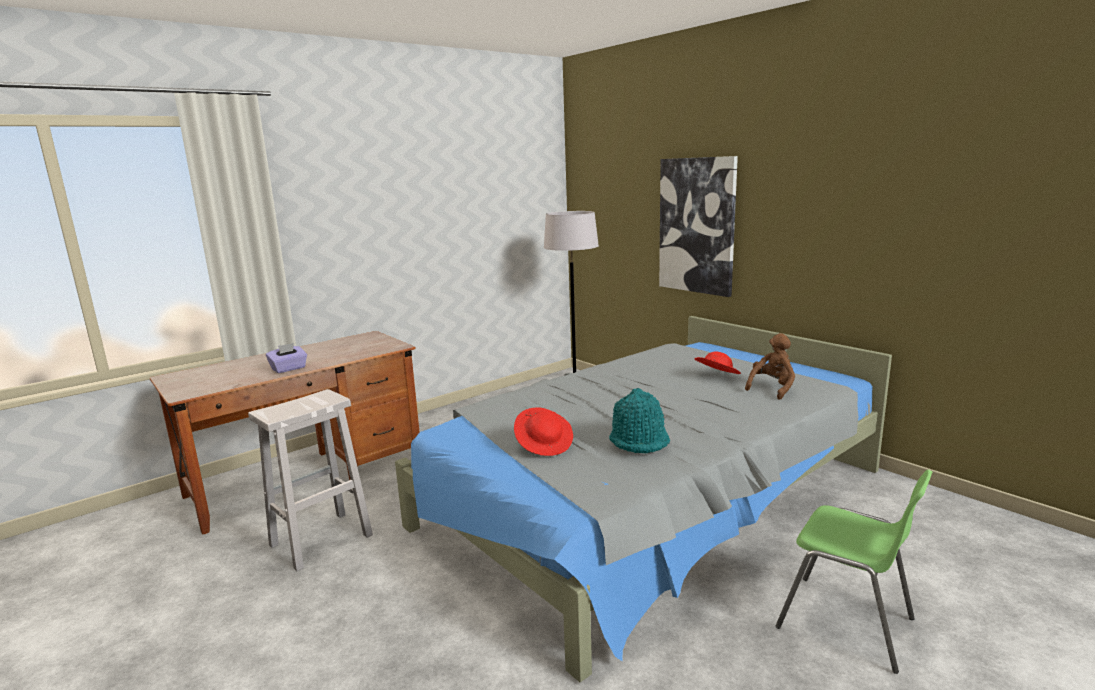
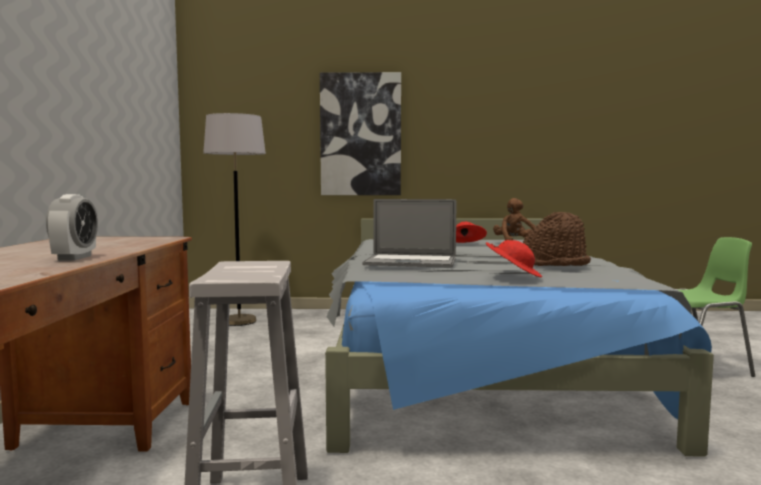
camera: 50 degrees left, 10 degrees down
purple tissue box [266,343,307,373] -> alarm clock [46,194,98,261]
turquoise hat [609,388,670,453] -> brown hat [523,212,591,266]
none -> laptop [362,199,456,268]

